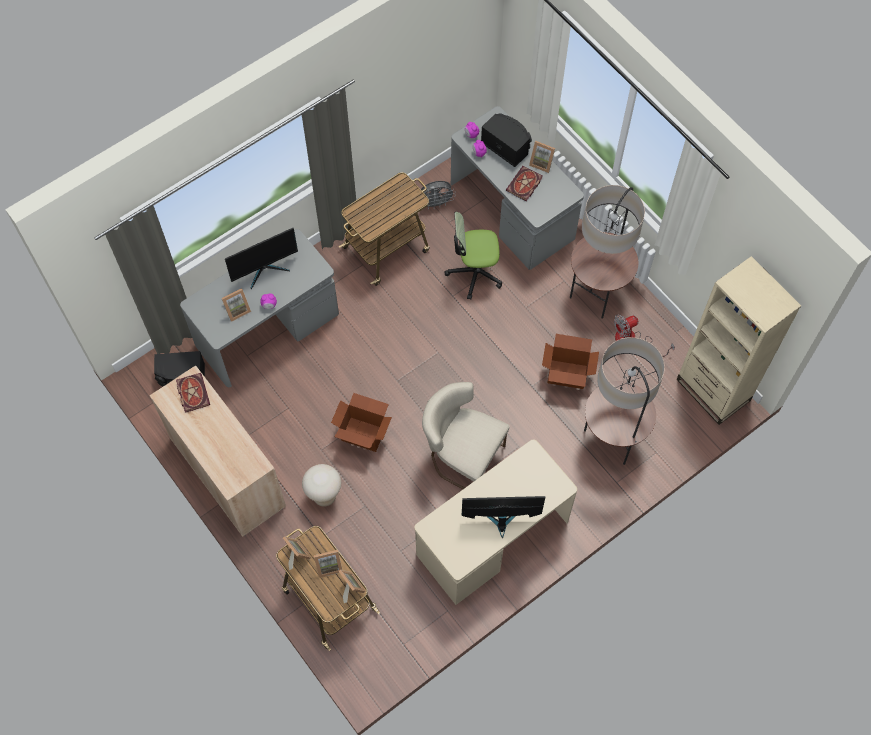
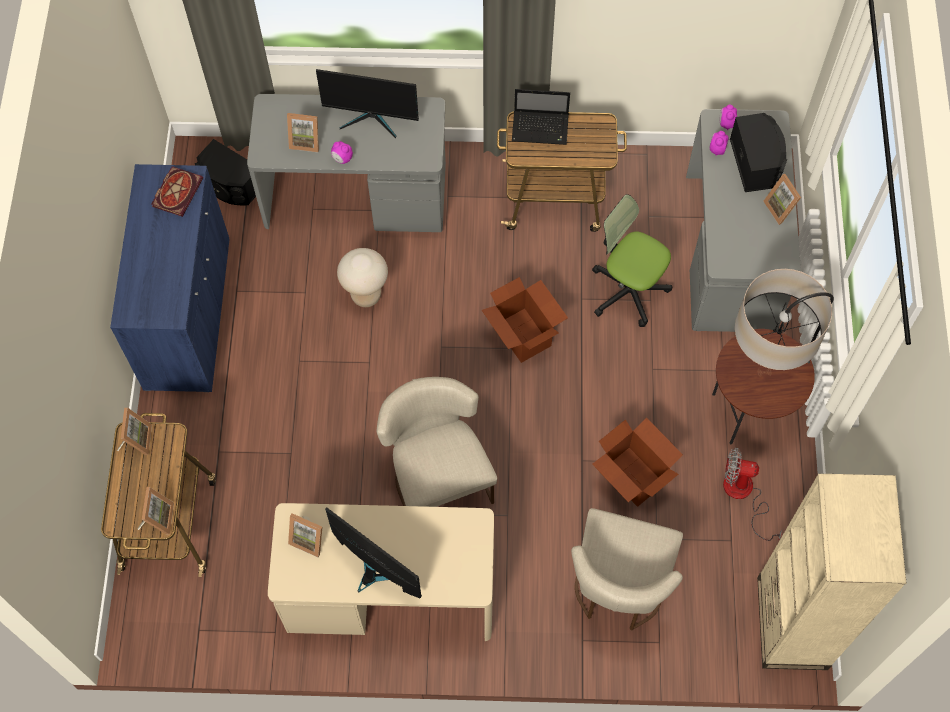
camera: 40 degrees right, 0 degrees up
beige cabinet [150,365,286,537] -> blue cabinet [110,164,230,392]
beige stool [302,464,341,507] -> beige stool moved to [337,248,388,307]
picture frame [314,550,342,578] -> picture frame moved to [288,513,322,557]
cardboard box [331,393,392,452] -> cardboard box moved to [482,277,568,363]
grey fan [421,181,456,210] -> none
book [506,166,543,201] -> none
floor lamp [584,337,665,465] -> beige chair [571,508,683,631]
none -> laptop [512,89,570,145]

